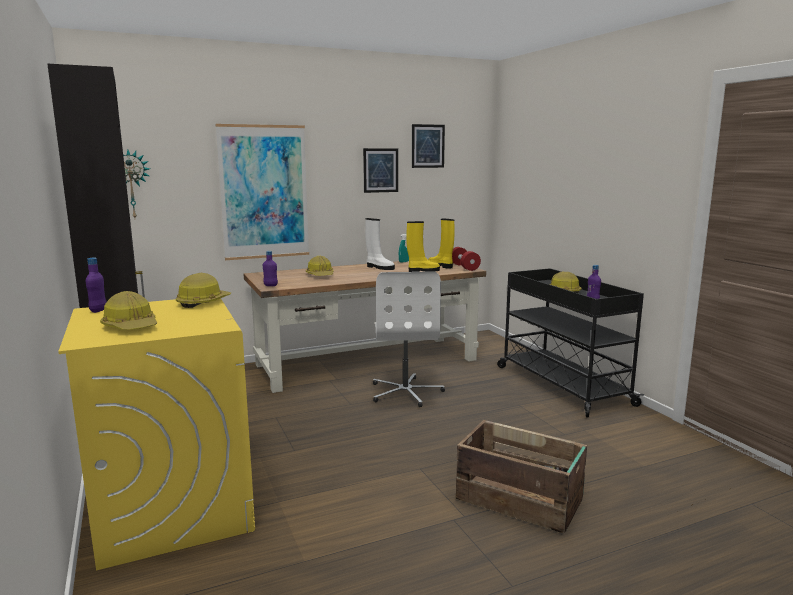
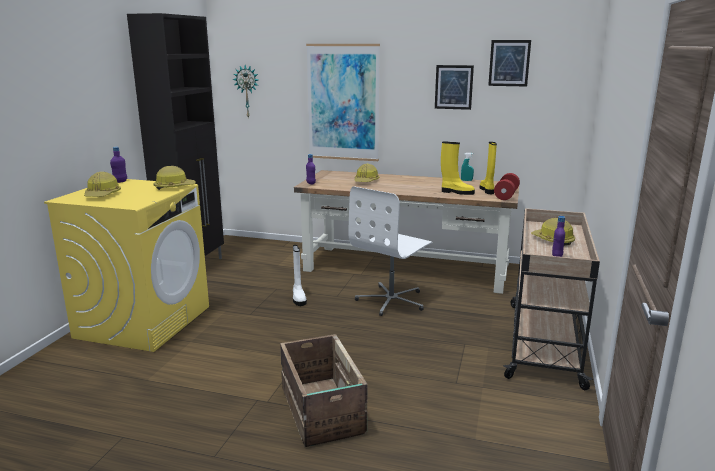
camera: 40 degrees right, 5 degrees up
white boot [365,218,395,270] -> white boot moved to [293,245,307,306]
black cart [497,268,644,418] -> beige cart [503,208,600,390]

